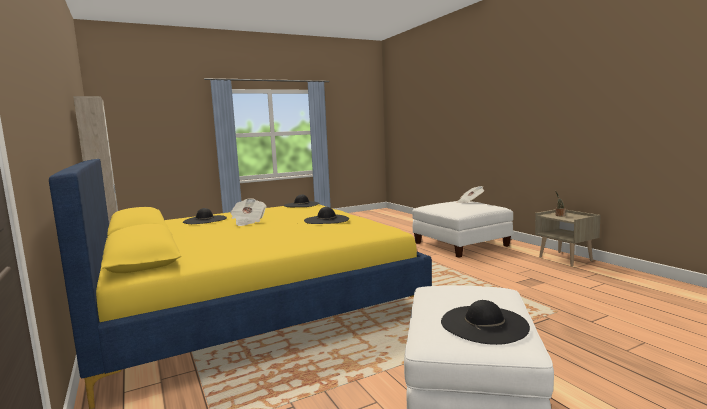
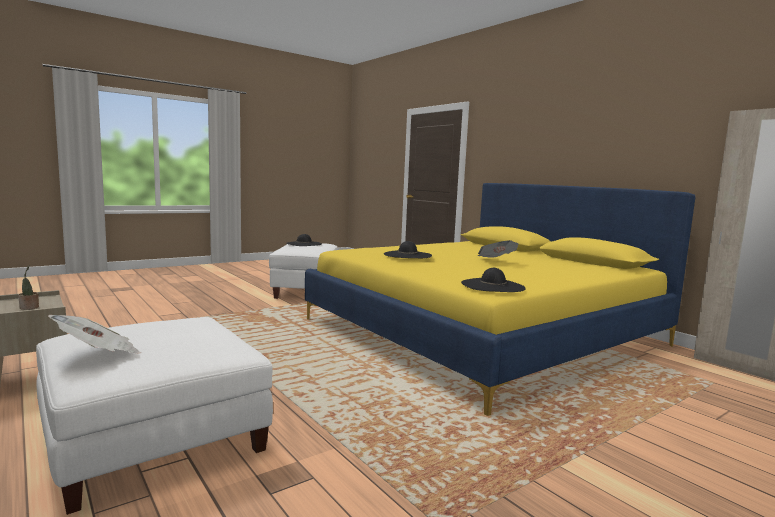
camera: 170 degrees right, 0 degrees up
black hat [183,208,227,224] -> none

